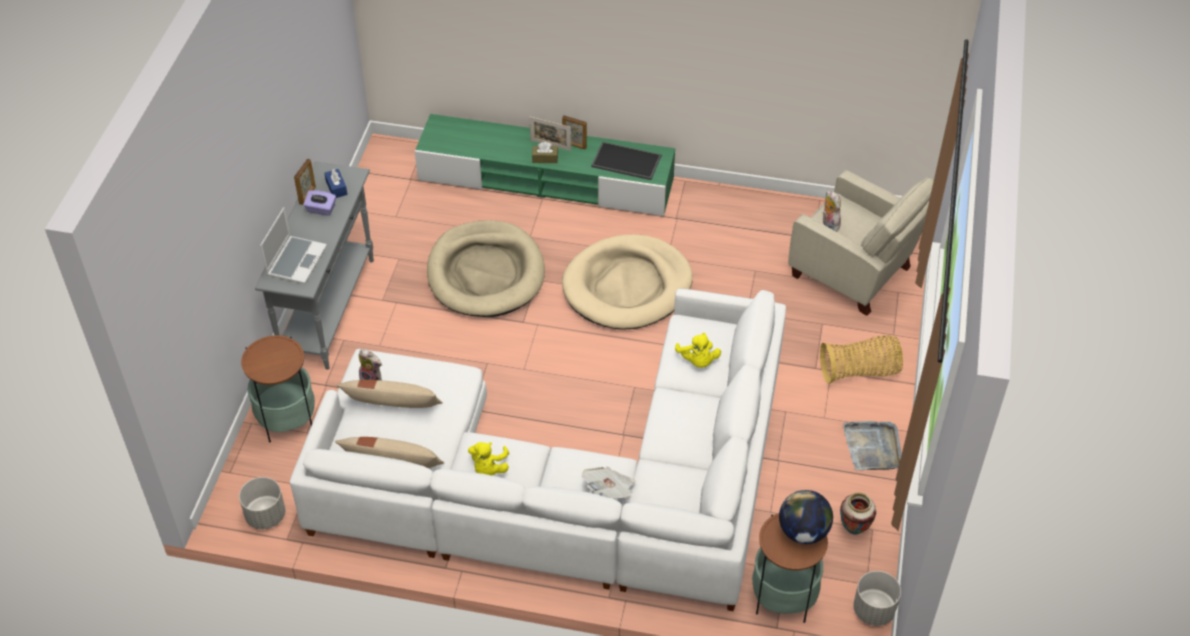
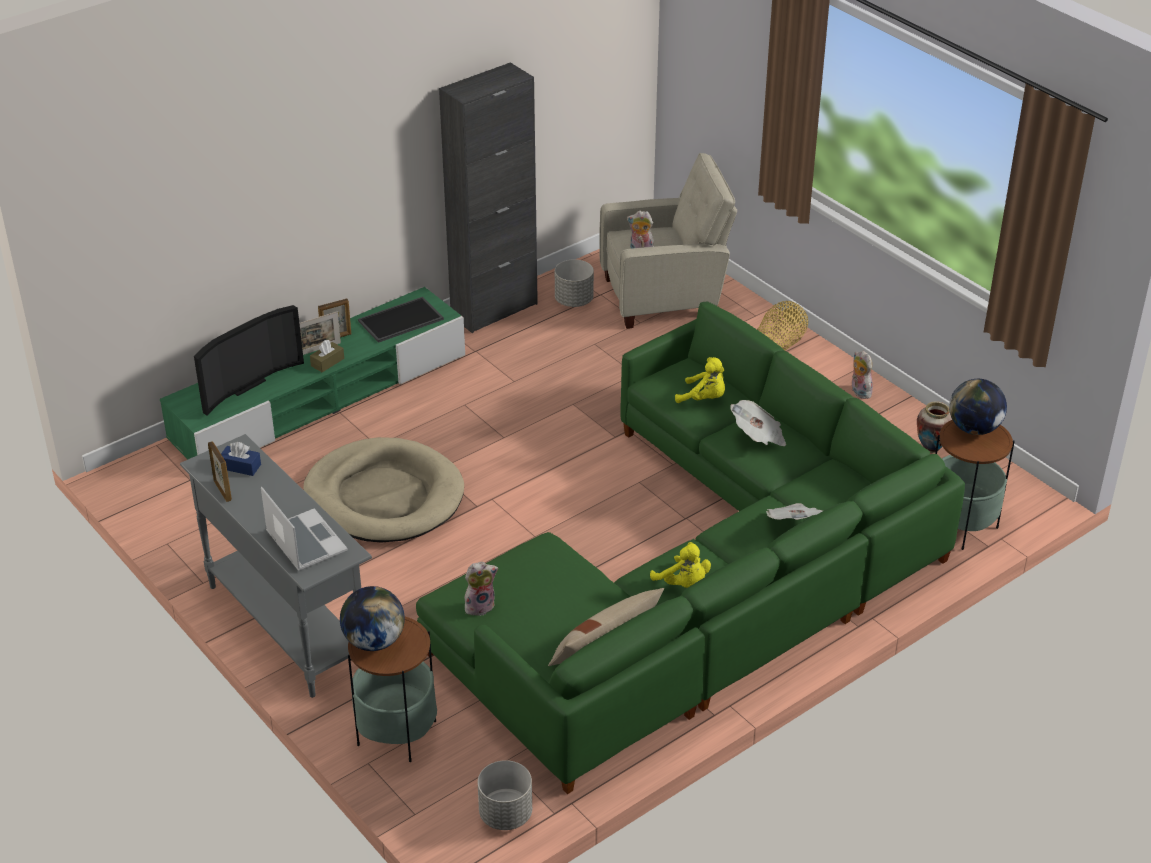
camera: 50 degrees left, 10 degrees down
white sofa [290,289,786,611] -> green sofa [416,302,965,794]
purple tissue box [303,190,336,216] -> none
beige pillow [336,380,443,408] -> none
beige dog bed [562,234,693,330] -> none
grey tray [843,421,902,470] -> plush toy [852,351,873,399]
grey planter [853,571,901,626] -> grey planter moved to [555,259,594,307]
none -> television [194,305,304,416]
none -> globe [340,586,405,651]
none -> black cabinet [439,62,538,333]
none -> newspaper [730,400,786,446]

